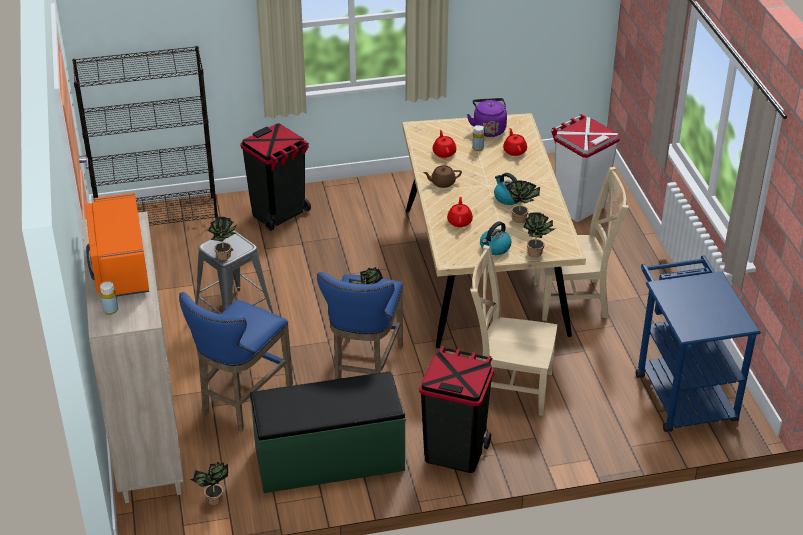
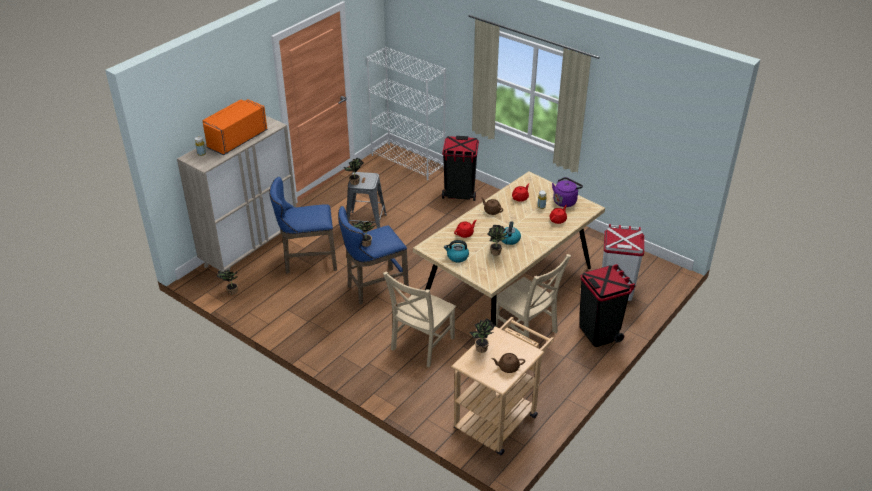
camera: 50 degrees right, 0 degrees up
black bookcase [72,46,218,226] -> white bookcase [366,47,446,180]
green bench [250,372,406,493] -> none
black trash can [419,346,494,473] -> black trash can moved to [579,264,635,347]
beige chair [470,245,557,416] -> beige chair turned 120 degrees counterclockwise [383,271,456,367]
potted plant [523,212,556,257] -> potted plant moved to [469,318,496,353]
blue cart [635,256,761,432] -> beige cart [451,317,554,455]
none -> brown teapot [491,353,525,373]

